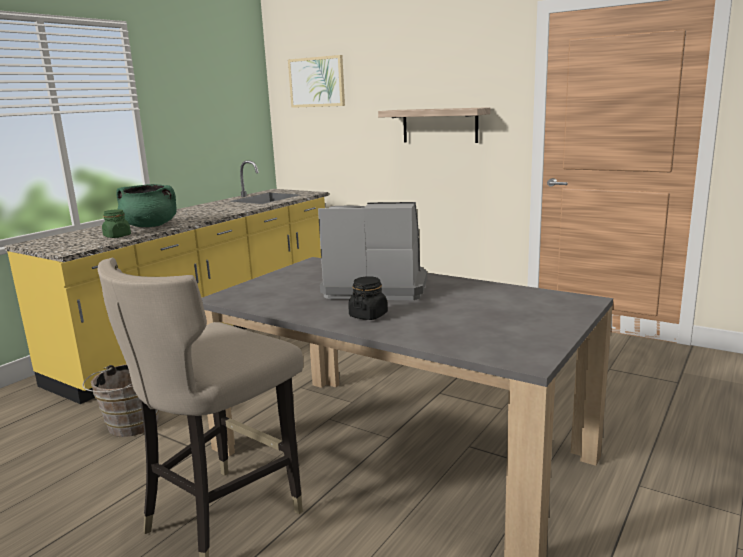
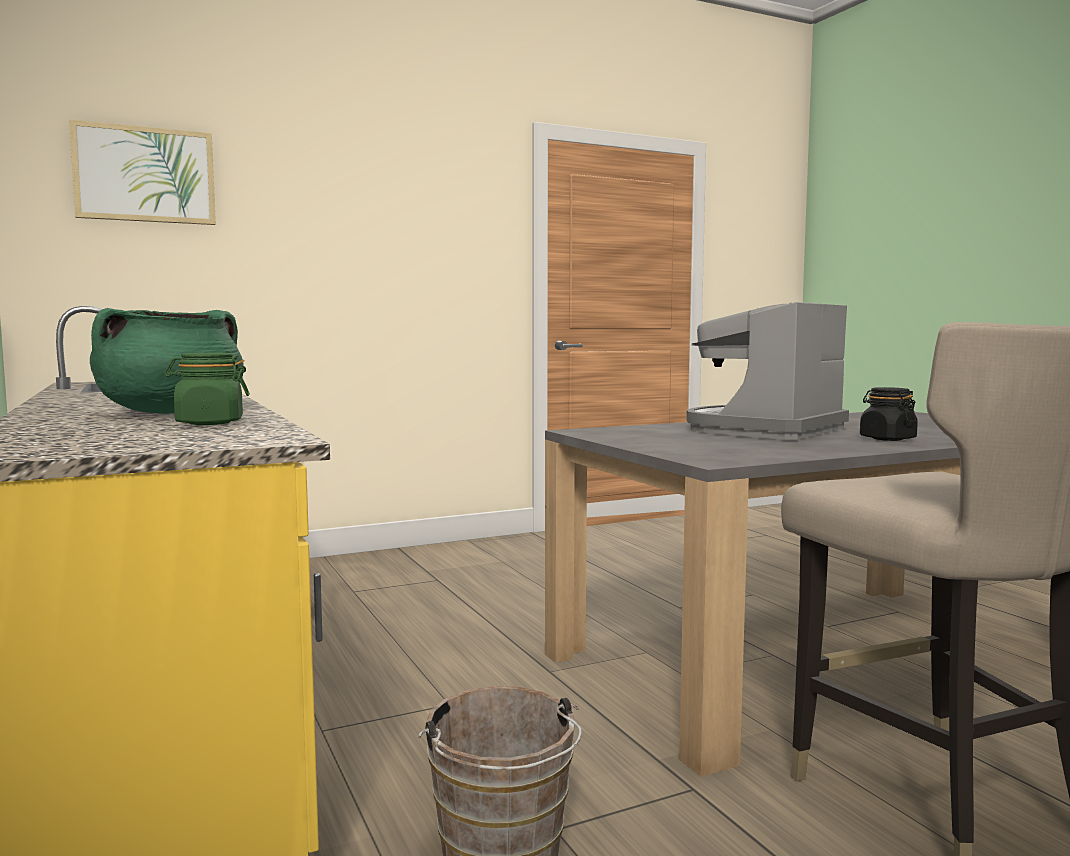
camera: 60 degrees left, 10 degrees down
shelf [378,107,491,143] -> none

